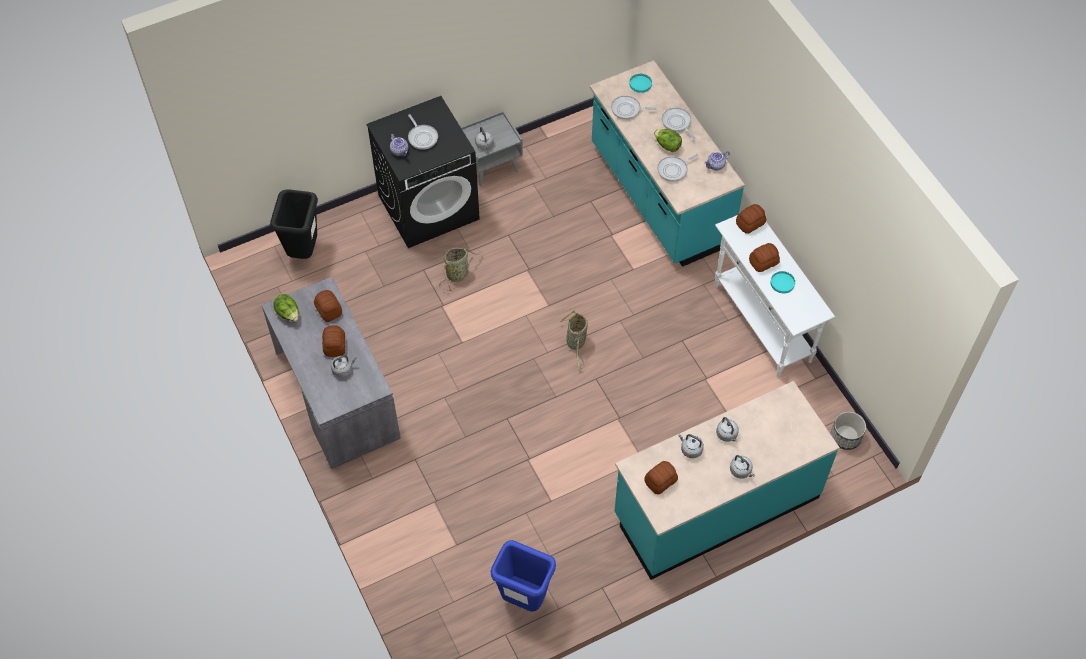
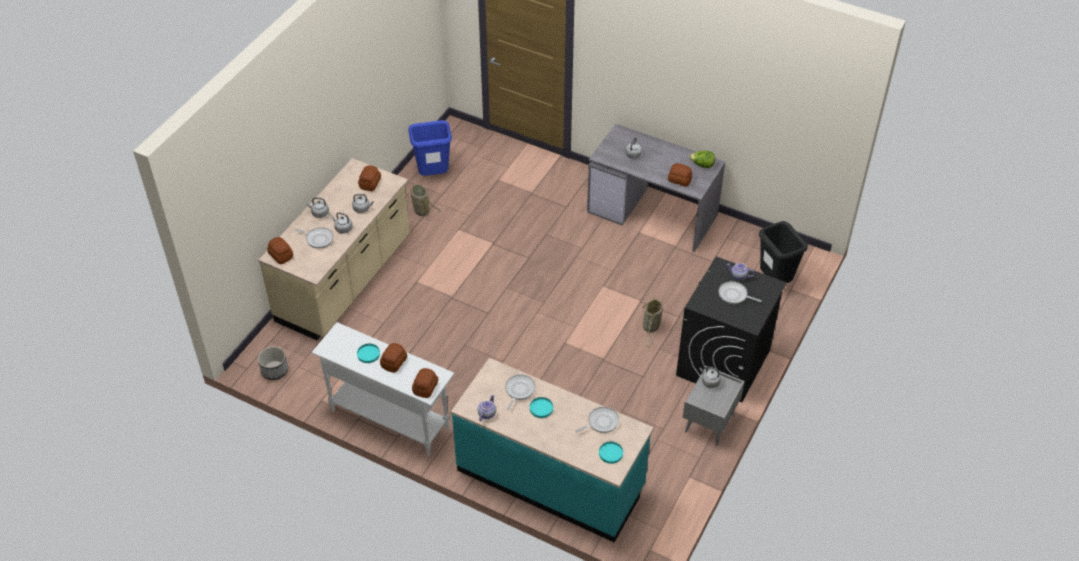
camera: 145 degrees right, 10 degrees down
bread [322,325,345,357] -> bread moved to [267,237,293,264]
basket [560,310,588,369] -> basket moved to [405,184,441,221]
turquoise counter [615,381,840,580] -> beige counter [258,158,410,340]
lettuce [654,129,682,152] -> turquoise plate [530,397,553,418]
frying pan [662,108,696,139] -> frying pan moved to [294,227,334,249]

